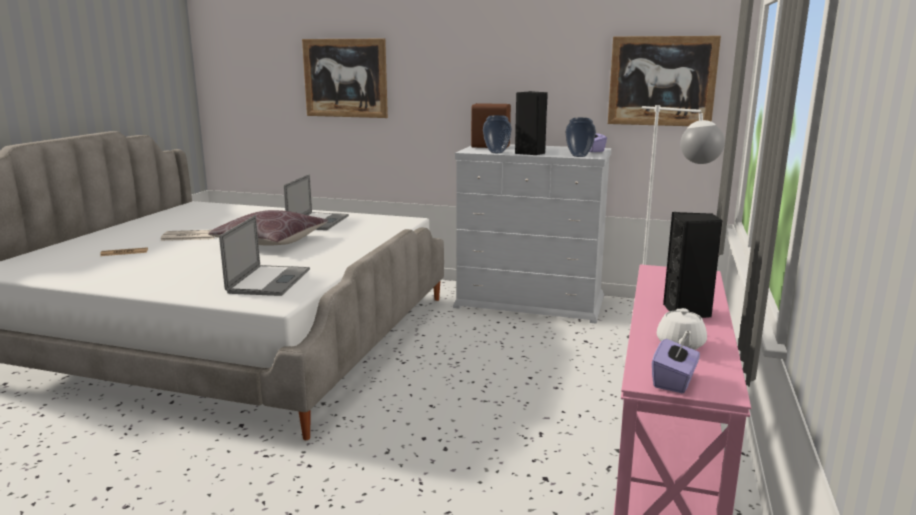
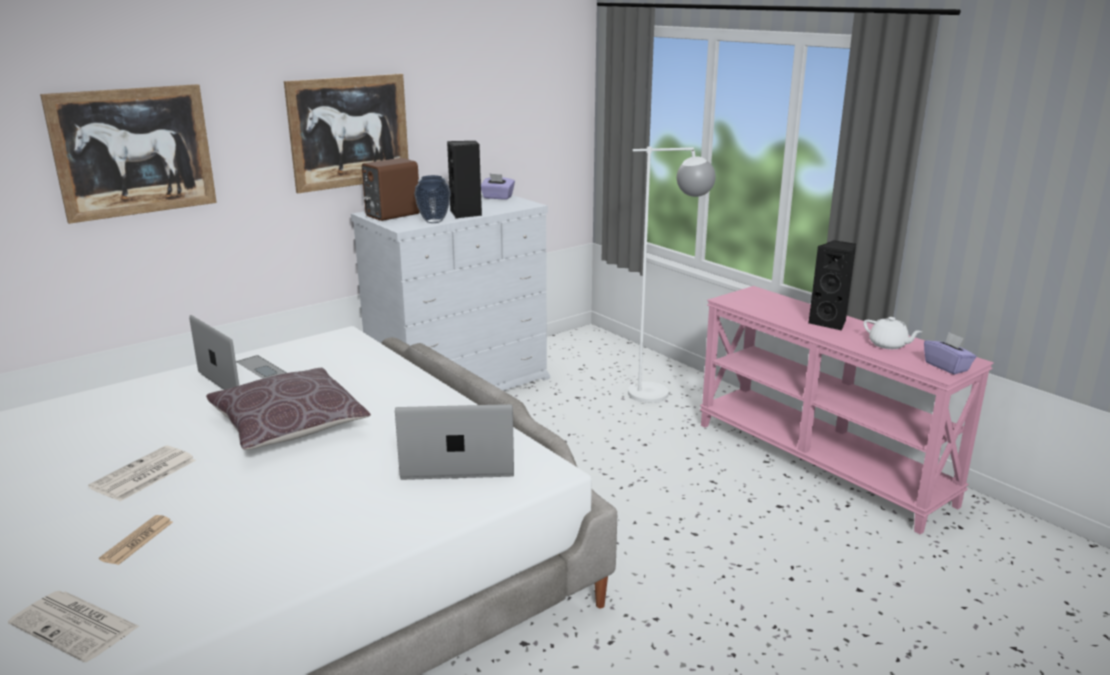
camera: 55 degrees left, 5 degrees up
laptop [219,215,310,296] -> laptop turned 45 degrees counterclockwise [395,404,514,480]
vase [566,118,596,157] -> none
picture [608,36,721,126] -> picture moved to [284,74,408,193]
none -> newspaper [8,591,139,662]

